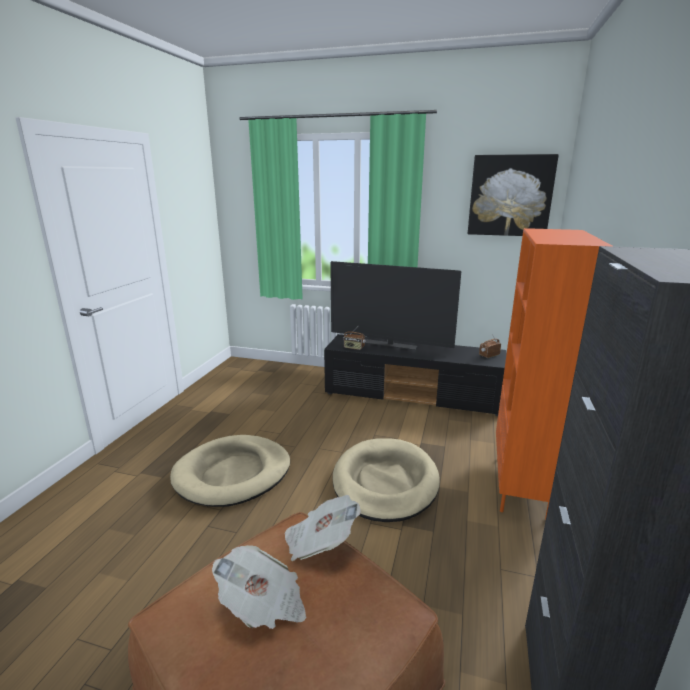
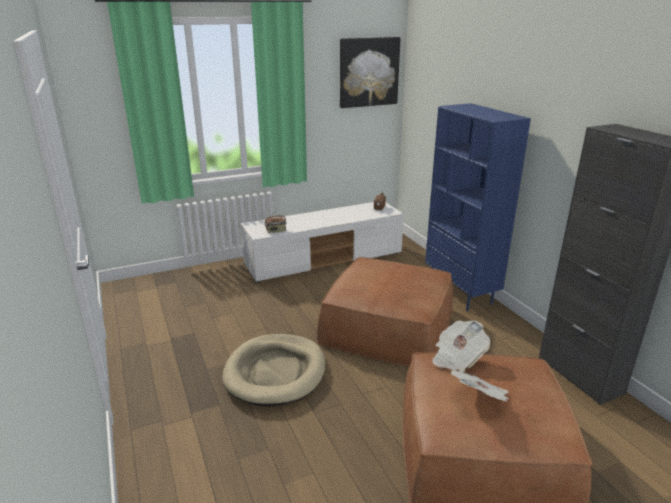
camera: 40 degrees left, 5 degrees up
black tv stand [324,334,507,416] -> white tv stand [241,202,404,283]
television [330,261,461,350] -> none
beige dog bed [333,438,440,522] -> brown ottoman [317,257,453,367]
orange bookcase [496,228,614,520] -> blue bookcase [425,103,531,311]

